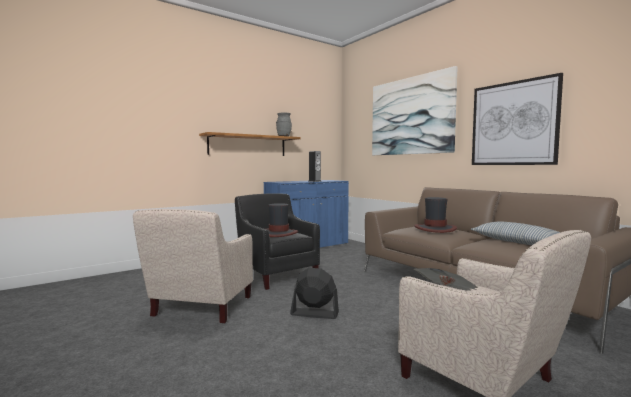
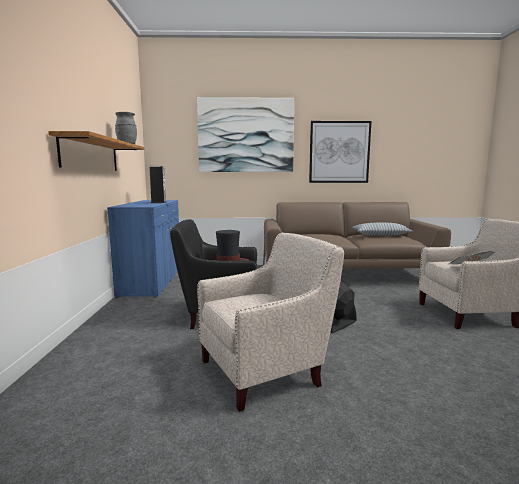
camera: 55 degrees left, 5 degrees up
beige armchair [133,209,253,323] -> beige armchair turned 75 degrees counterclockwise [197,232,344,412]
hat [414,197,457,233] -> none

